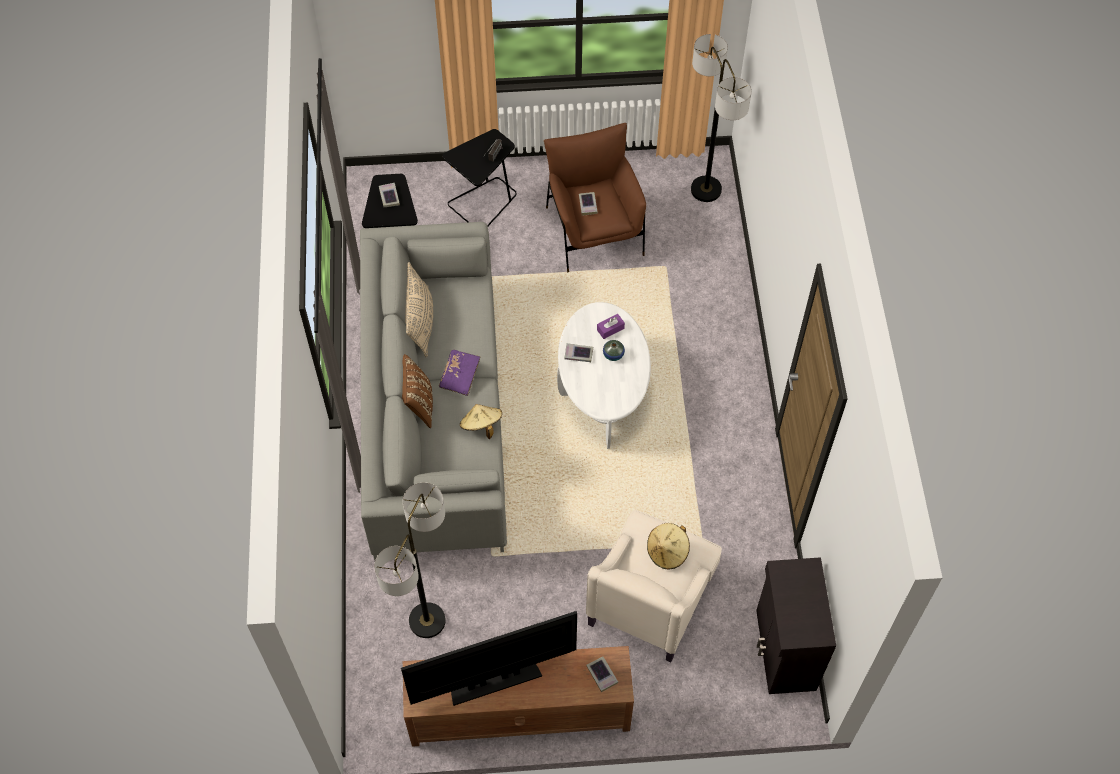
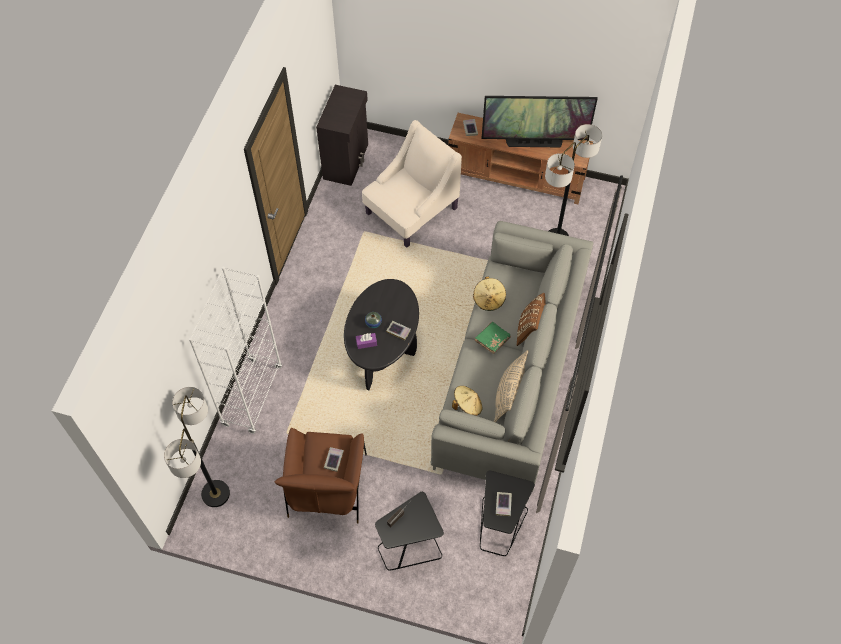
camera: 160 degrees left, 0 degrees up
purple book [439,350,480,396] -> green book [474,322,511,354]
white coffee table [557,302,651,449] -> black coffee table [344,279,419,390]
beige hat [647,523,690,569] -> beige hat moved to [452,386,482,416]
none -> white bookcase [189,266,282,434]

